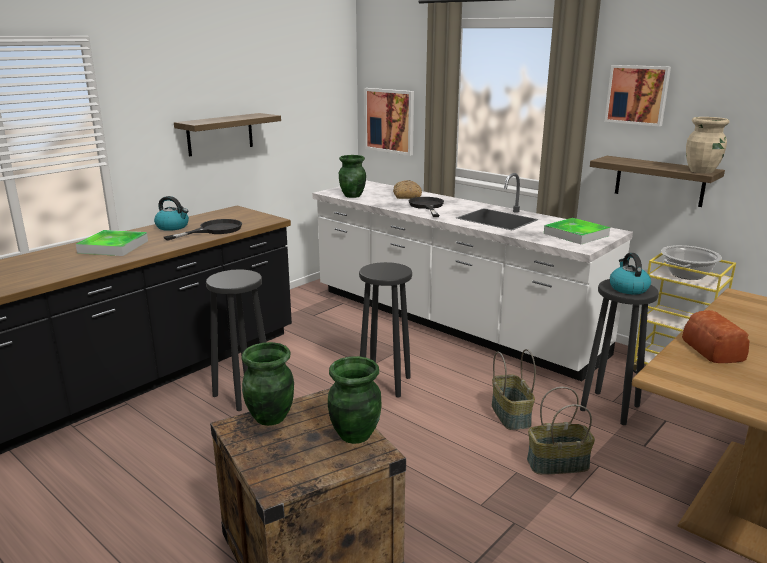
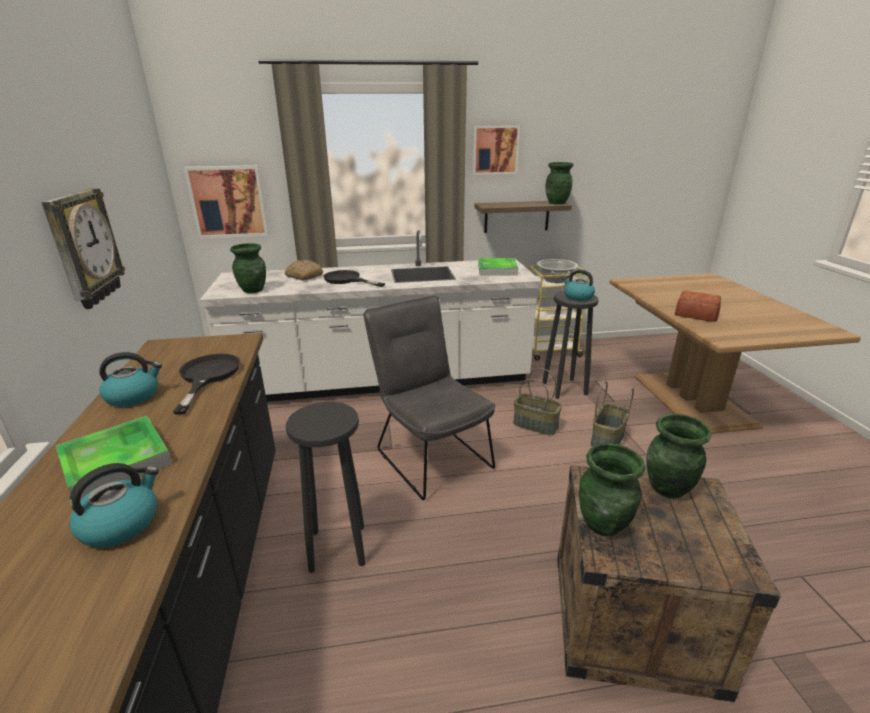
camera: 50 degrees left, 5 degrees up
shelf [174,113,281,156] -> wall clock [41,188,125,309]
black stool [359,262,412,397] -> grey chair [363,296,496,500]
beige vase [686,117,729,173] -> green vase [546,162,573,205]
none -> kettle [69,463,159,548]

